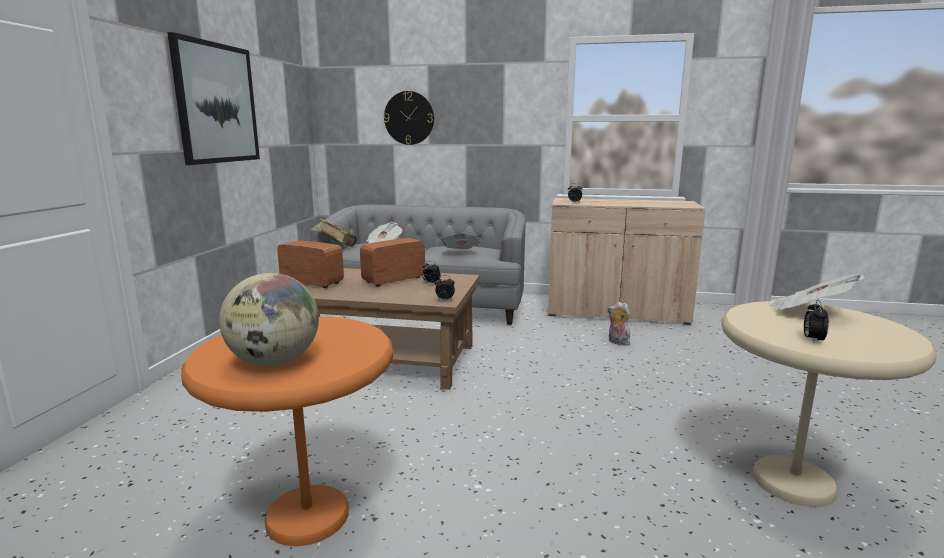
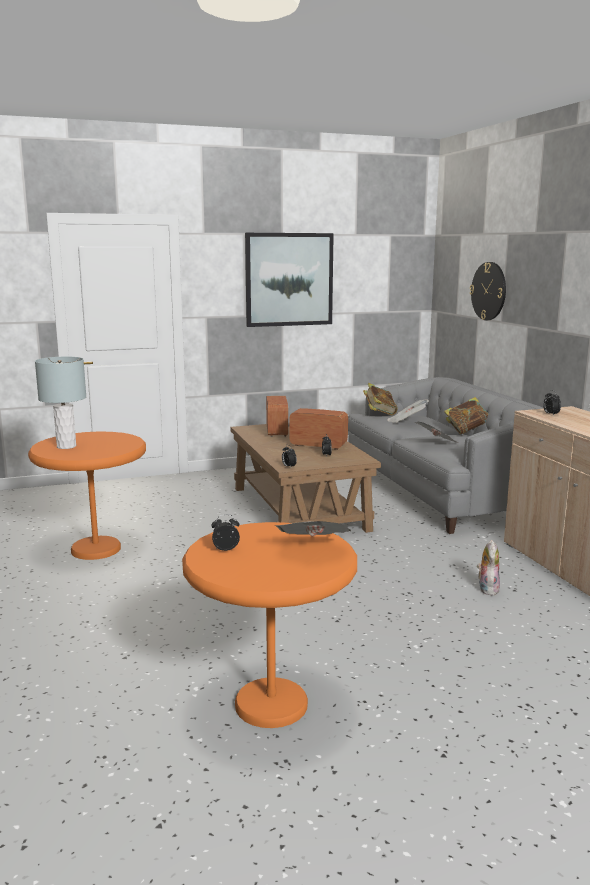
camera: 60 degrees right, 0 degrees up
globe [219,273,319,366] -> grey table lamp [35,357,86,449]
beige side table [721,301,937,507] -> orange side table [182,522,357,728]
none -> book [444,397,488,434]

